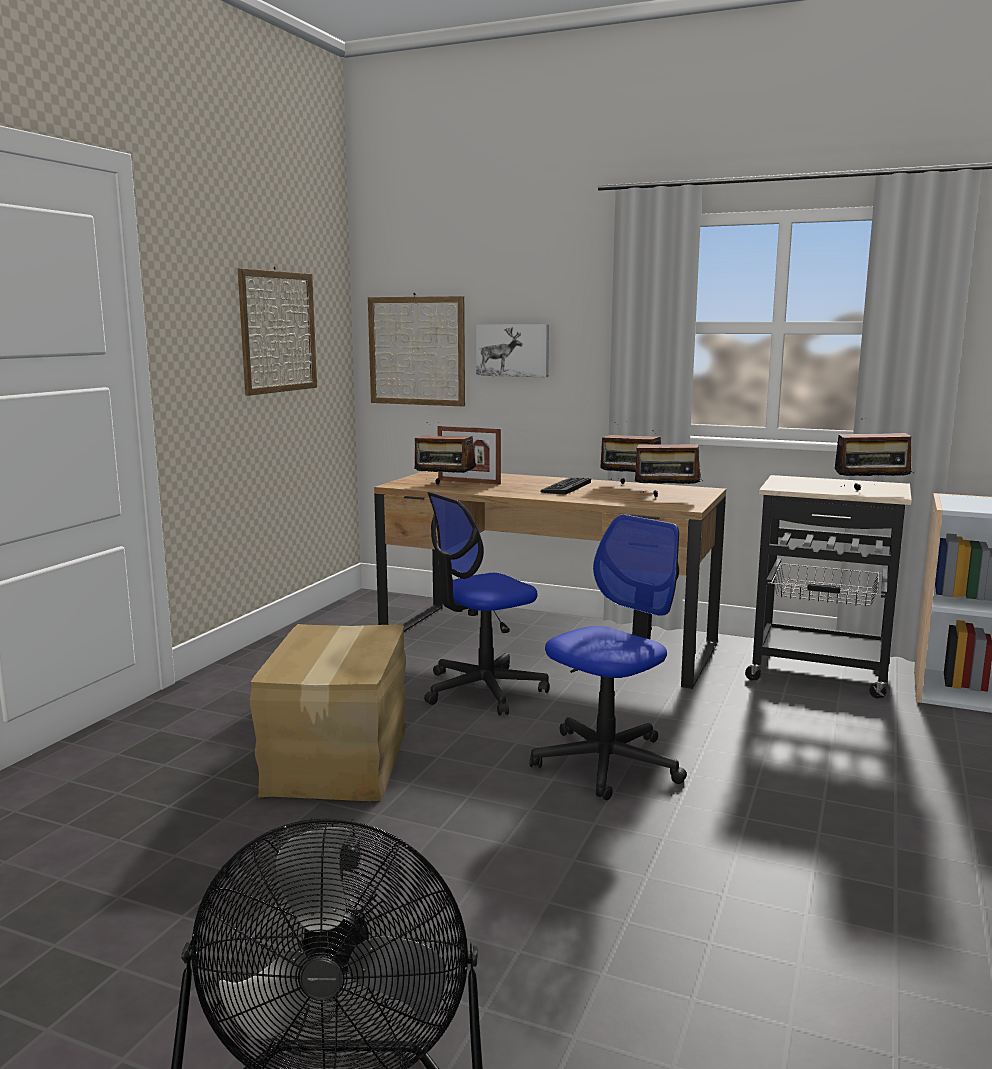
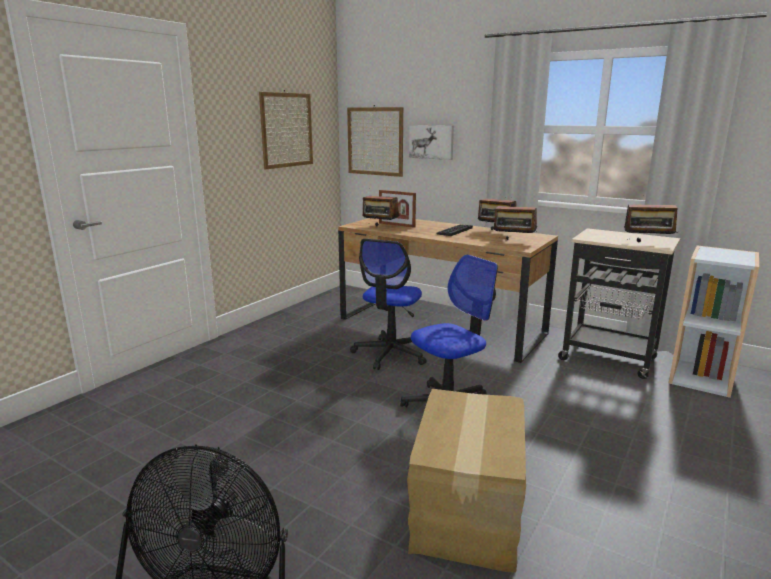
camera: 10 degrees right, 5 degrees up
cardboard box [250,624,406,801] -> cardboard box moved to [407,389,526,573]
office chair [424,492,550,716] -> office chair turned 45 degrees counterclockwise [350,239,427,370]

